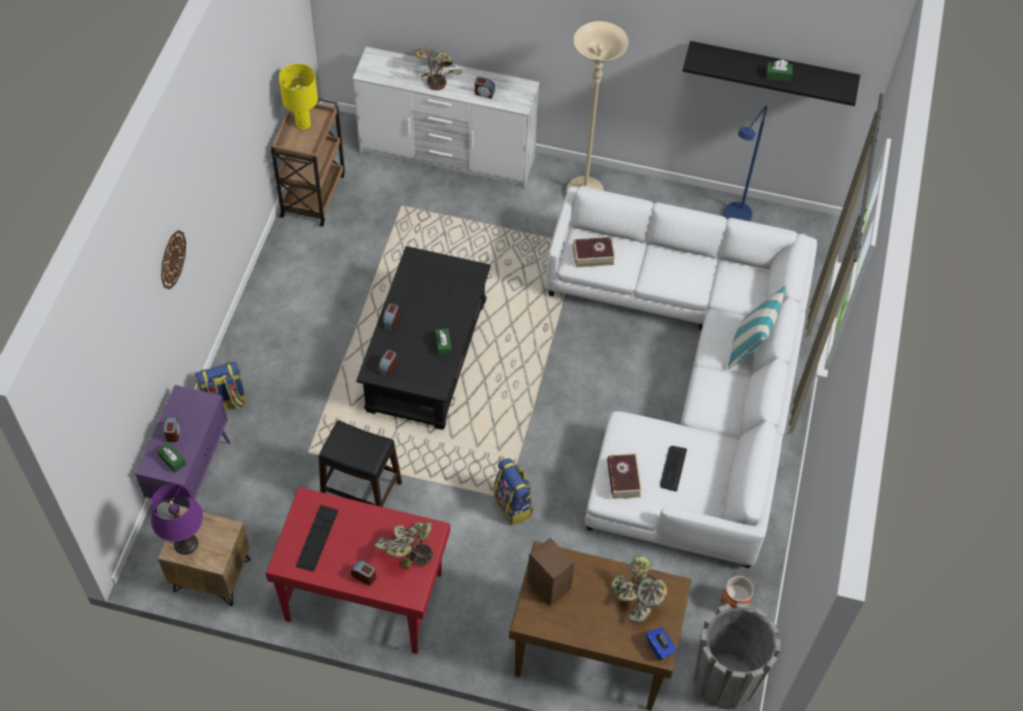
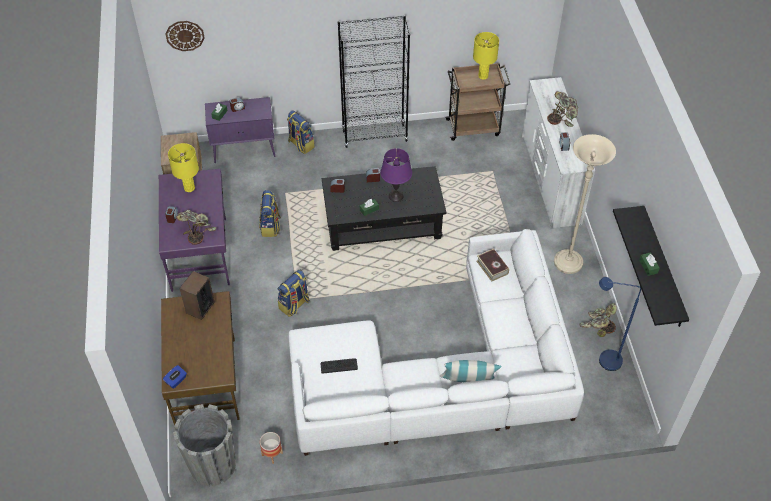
camera: 70 degrees right, 5 degrees down
purple table lamp [151,484,203,555] -> purple table lamp moved to [380,148,412,202]
wall clock [161,230,186,289] -> wall clock moved to [166,21,205,51]
red desk [266,487,450,654] -> purple desk [159,169,230,292]
keyboard [296,505,338,572] -> yellow table lamp [168,143,199,192]
black stool [319,420,402,507] -> backpack [259,190,281,237]
book [607,453,642,499] -> none
potted plant [612,556,669,623] -> potted plant moved to [580,303,617,337]
none -> black bookcase [338,15,410,148]

